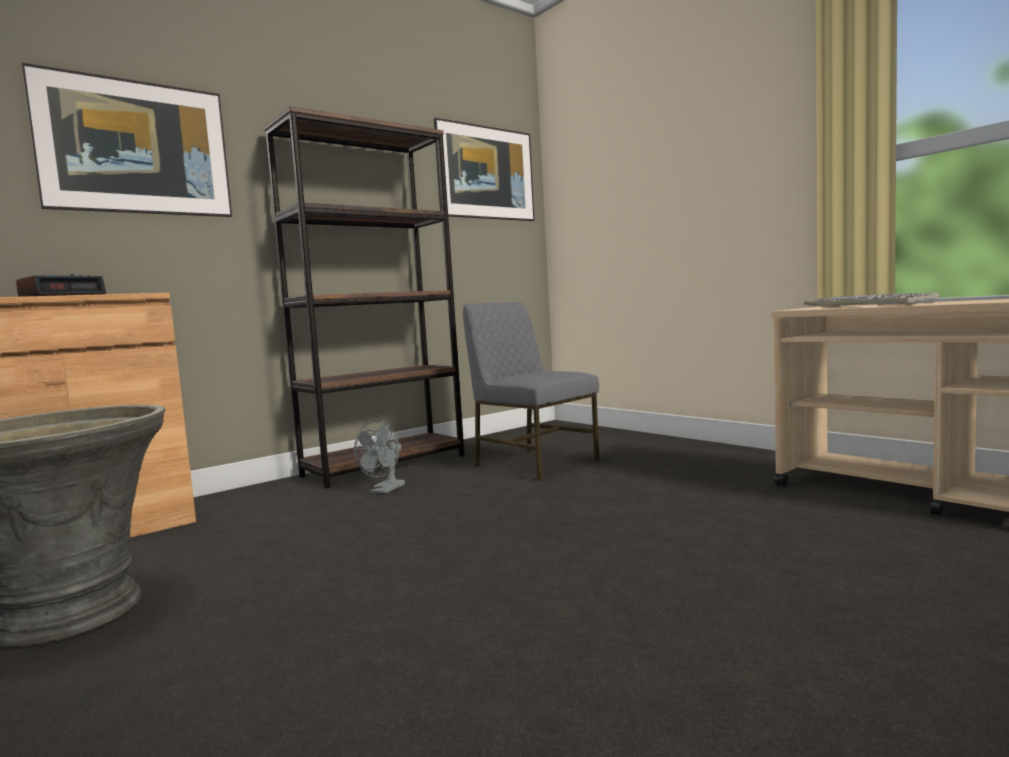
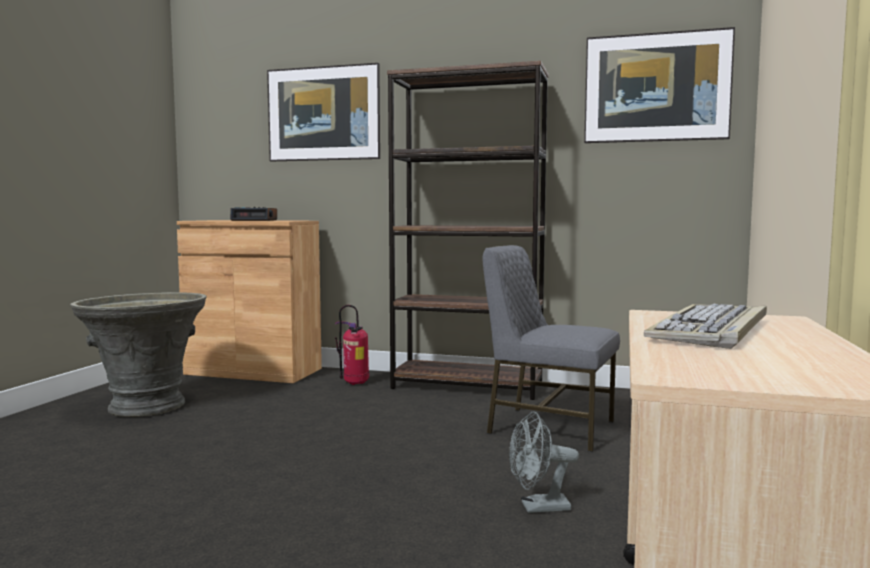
camera: 55 degrees right, 0 degrees up
grey fan [354,421,405,494] -> grey fan moved to [509,411,579,513]
grey chair [463,302,600,481] -> grey chair turned 75 degrees counterclockwise [483,245,620,452]
none -> fire extinguisher [335,305,369,385]

